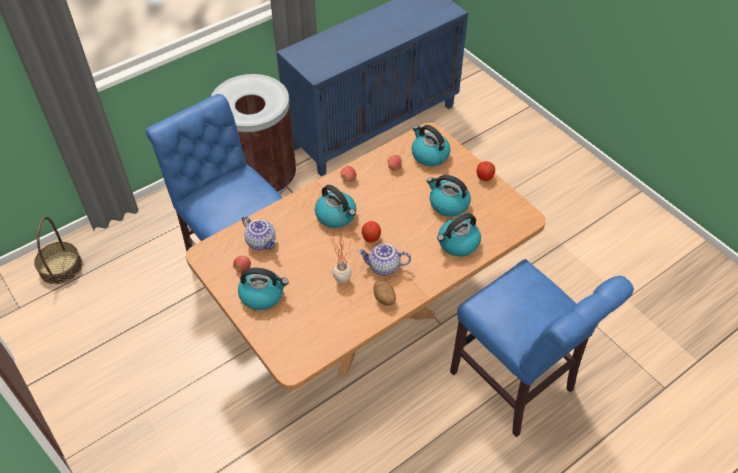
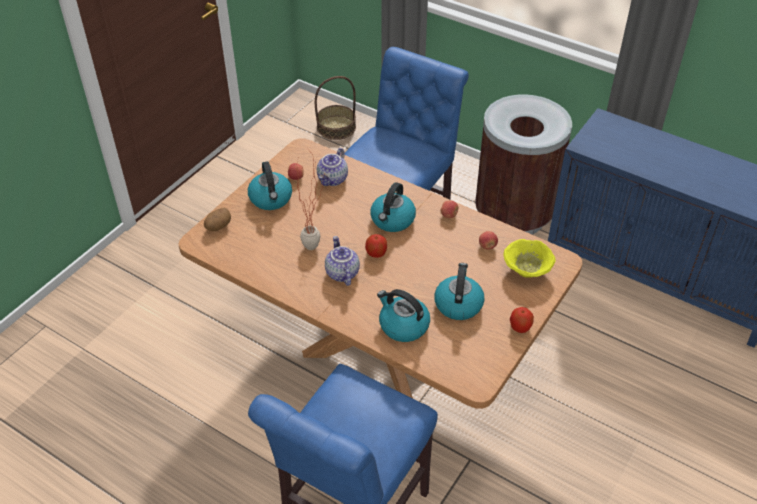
camera: 70 degrees right, 5 degrees down
potato [373,280,396,306] -> potato moved to [204,208,231,231]
kettle [412,125,451,166] -> yellow bowl [503,239,555,278]

